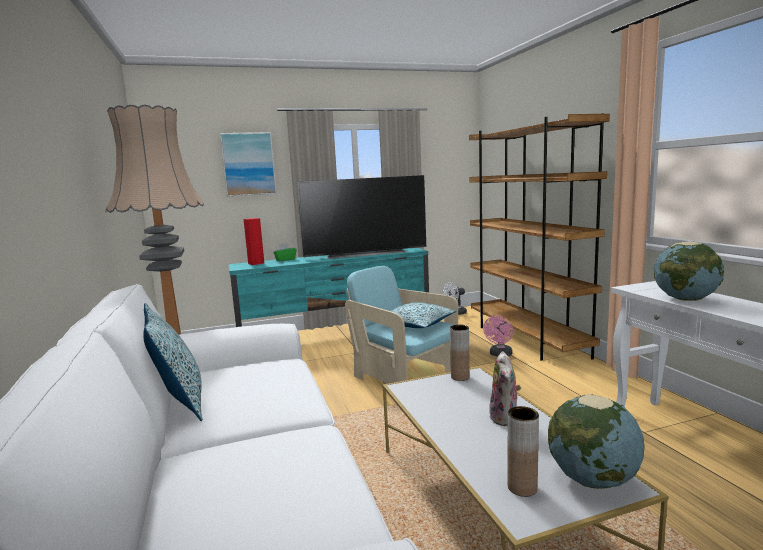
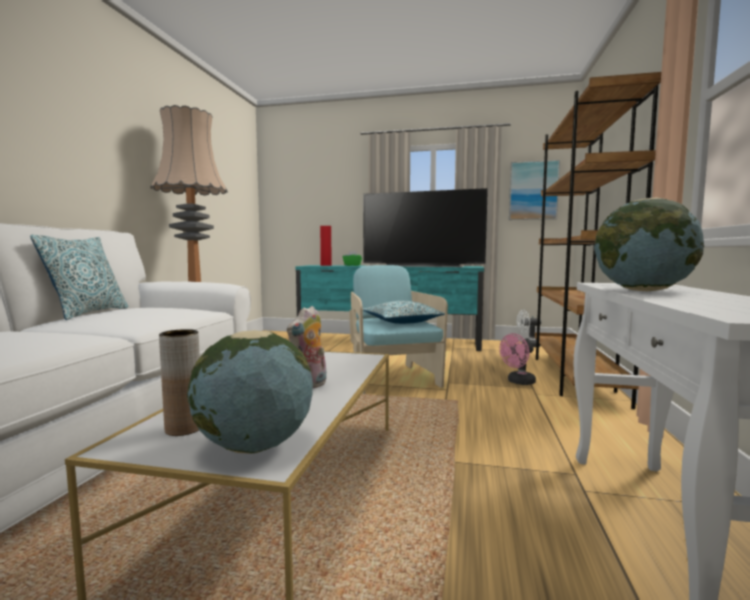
camera: 30 degrees right, 5 degrees down
picture [220,132,277,196] -> picture moved to [509,160,560,220]
brown vase [450,325,470,381] -> none

